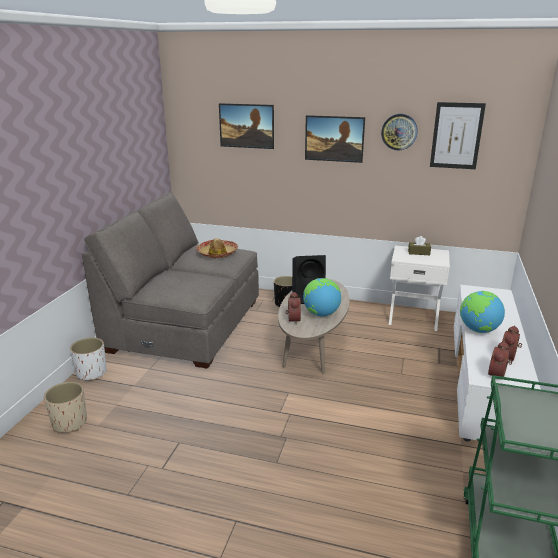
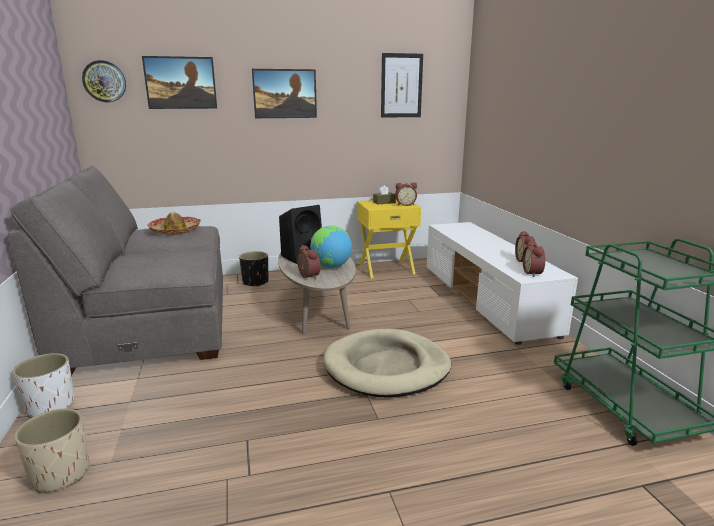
camera: 30 degrees left, 5 degrees down
wall clock [381,114,418,150] -> wall clock moved to [82,60,126,102]
white nightstand [389,245,450,331] -> yellow nightstand [357,200,421,279]
globe [460,291,505,333] -> none
none -> beige dog bed [323,329,451,398]
none -> alarm clock [395,182,417,206]

